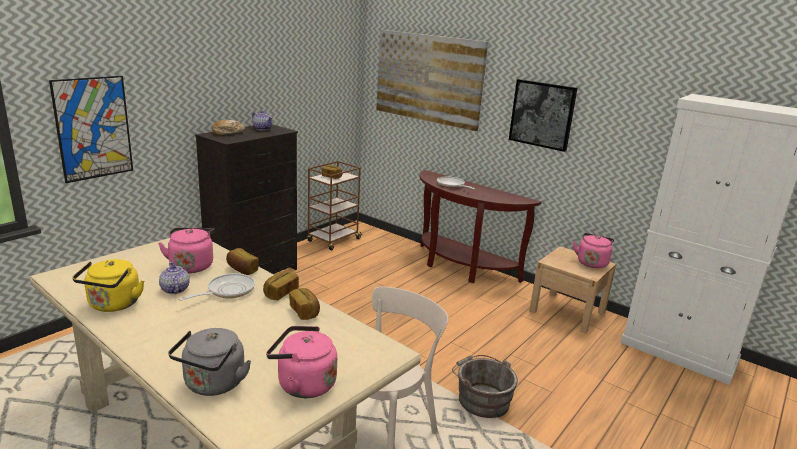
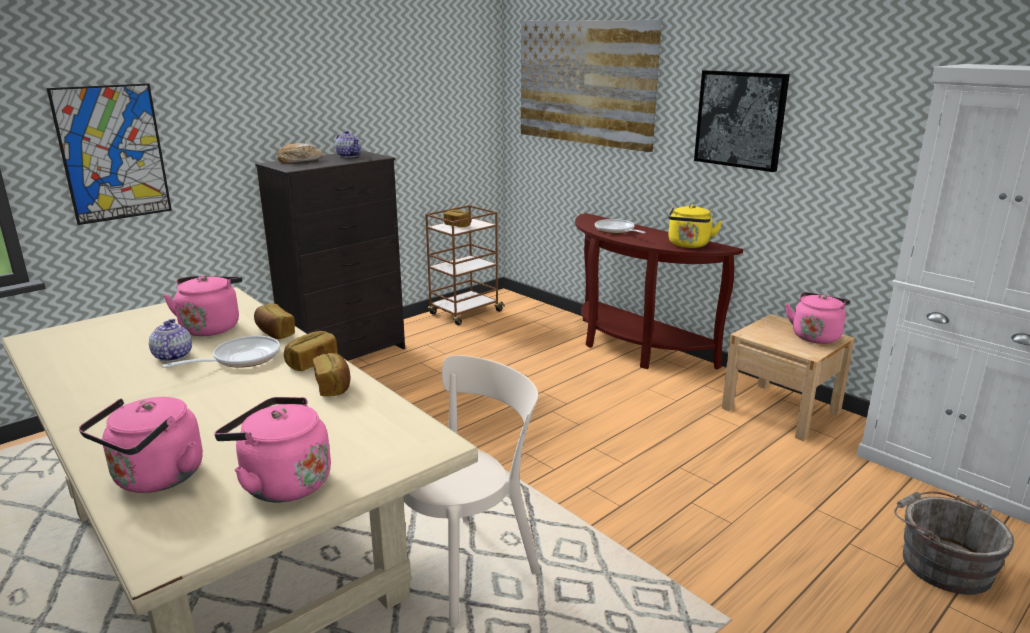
camera: 10 degrees right, 0 degrees up
yellow kettle [72,259,144,312] -> yellow kettle moved to [668,204,722,248]
grey kettle [168,328,251,396] -> pink kettle [79,397,203,493]
grey bucket [452,355,518,418] -> grey bucket moved to [894,492,1014,595]

